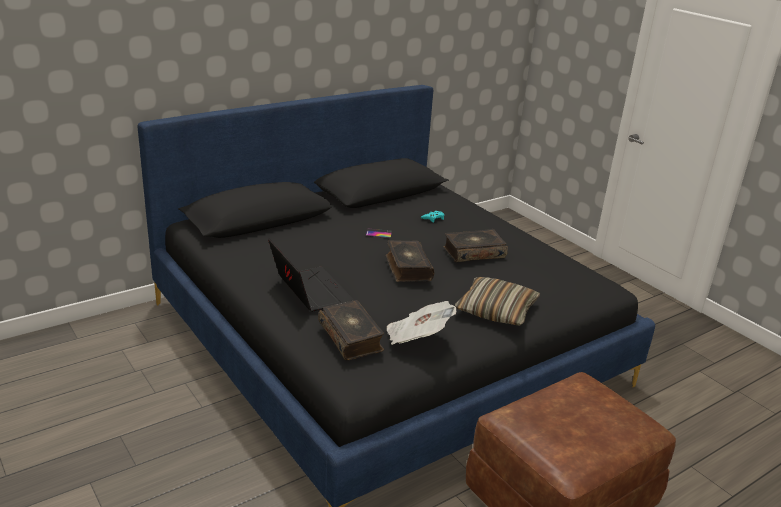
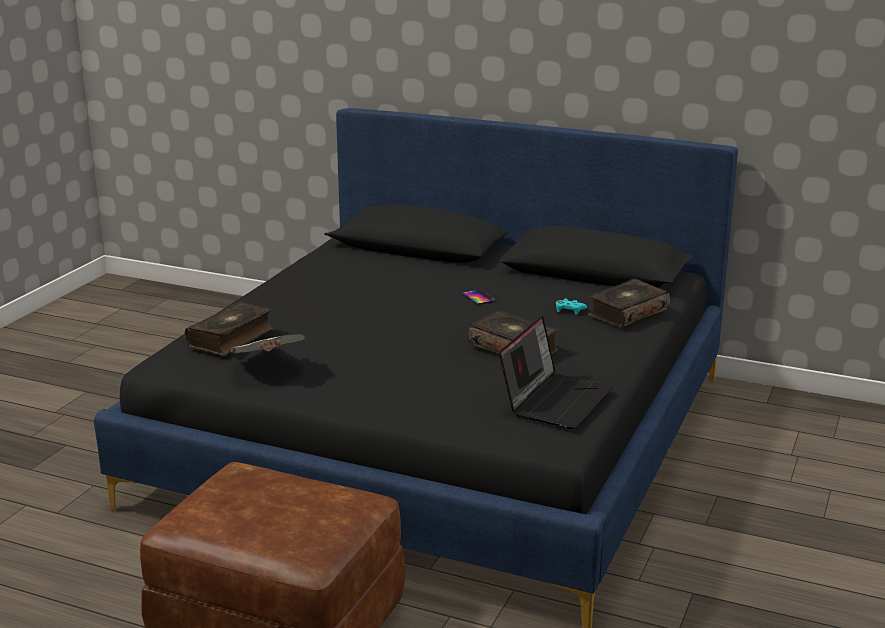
camera: 60 degrees right, 5 degrees down
laptop [268,238,354,312] -> laptop moved to [499,315,613,430]
book [385,240,434,282] -> book moved to [588,278,670,328]
pillow [455,277,540,326] -> none

